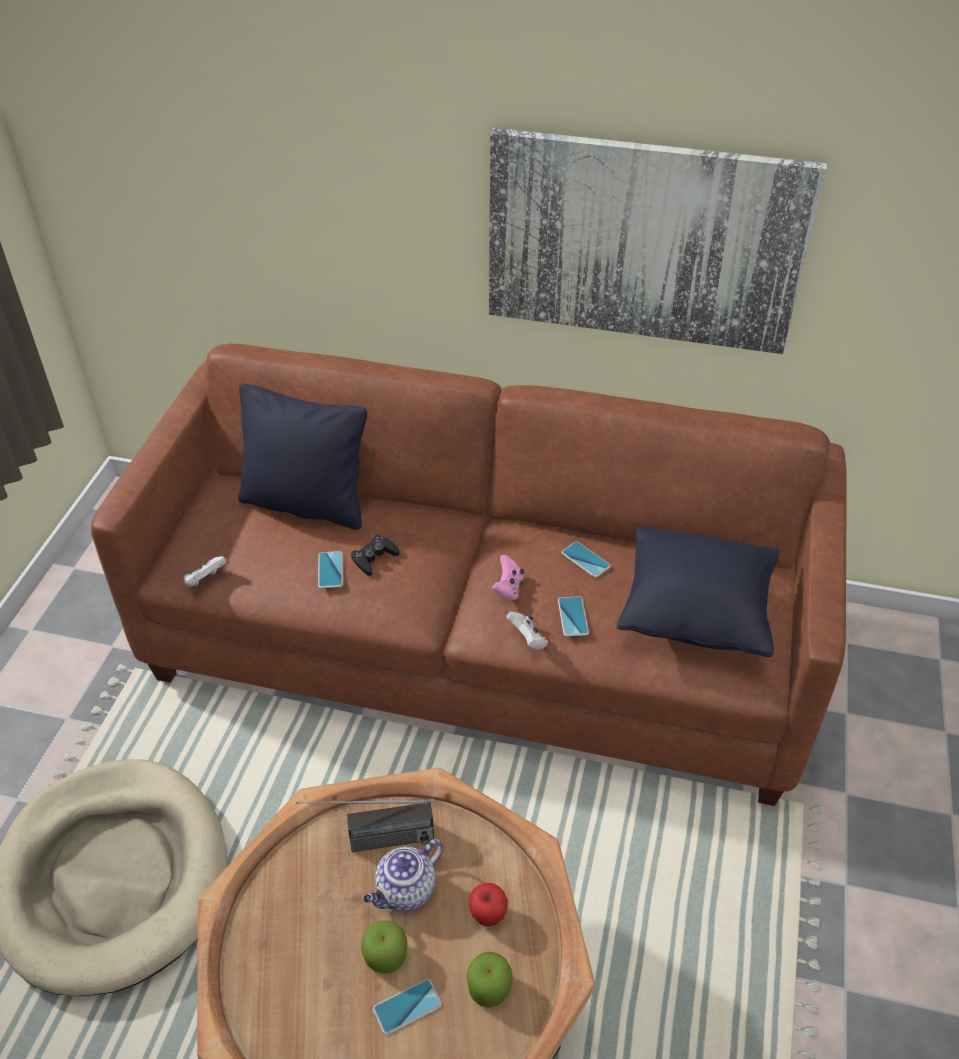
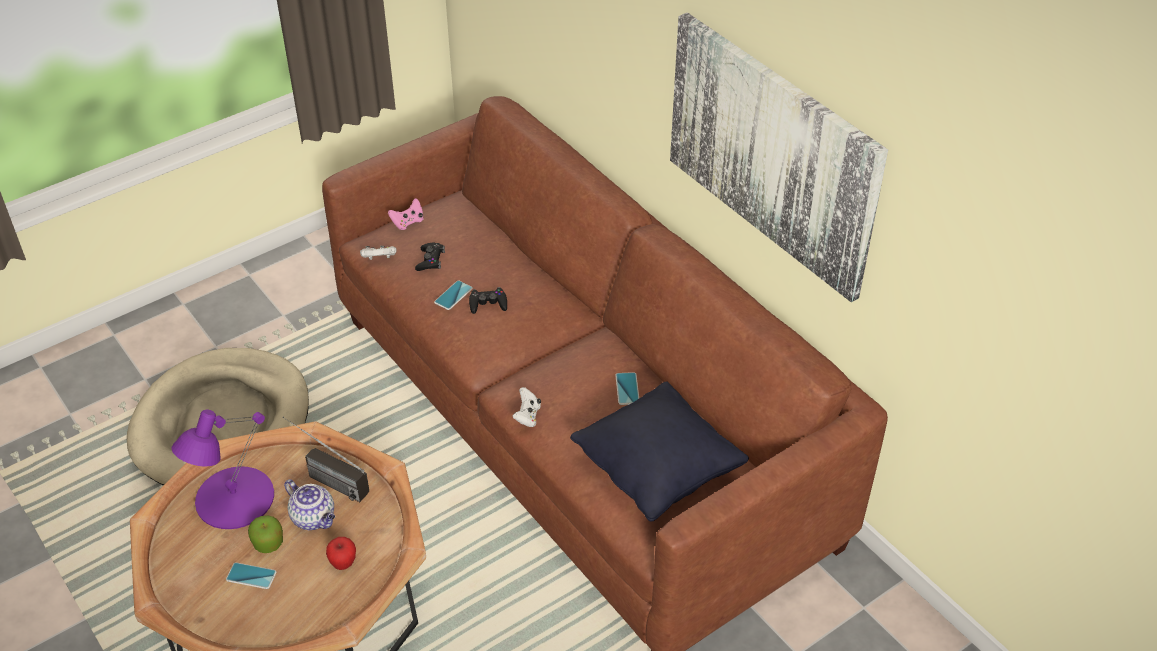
camera: 40 degrees right, 0 degrees up
black pillow [238,384,367,530] -> none
teapot [364,839,444,911] -> teapot turned 135 degrees counterclockwise [284,479,335,530]
apple [467,952,513,1008] -> none
pink game controller [492,555,524,600] -> pink game controller moved to [388,198,424,230]
phone [558,596,589,636] -> none
none -> purple table lamp [172,410,274,529]
none -> black game controller [415,243,445,271]

